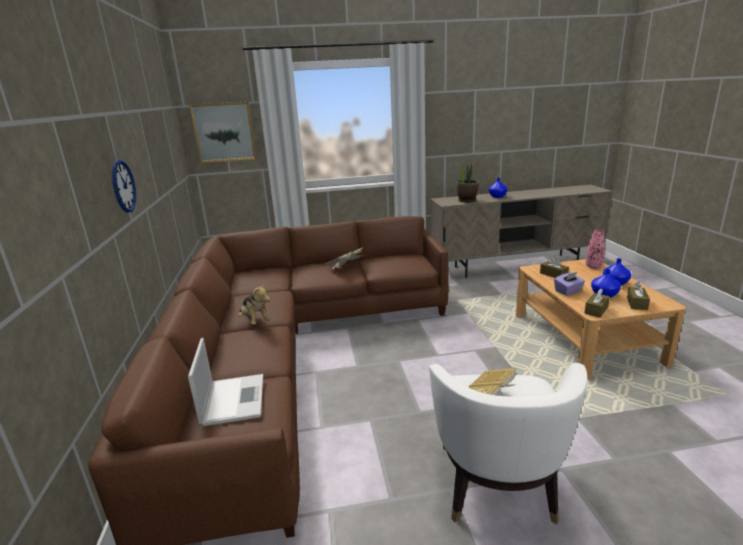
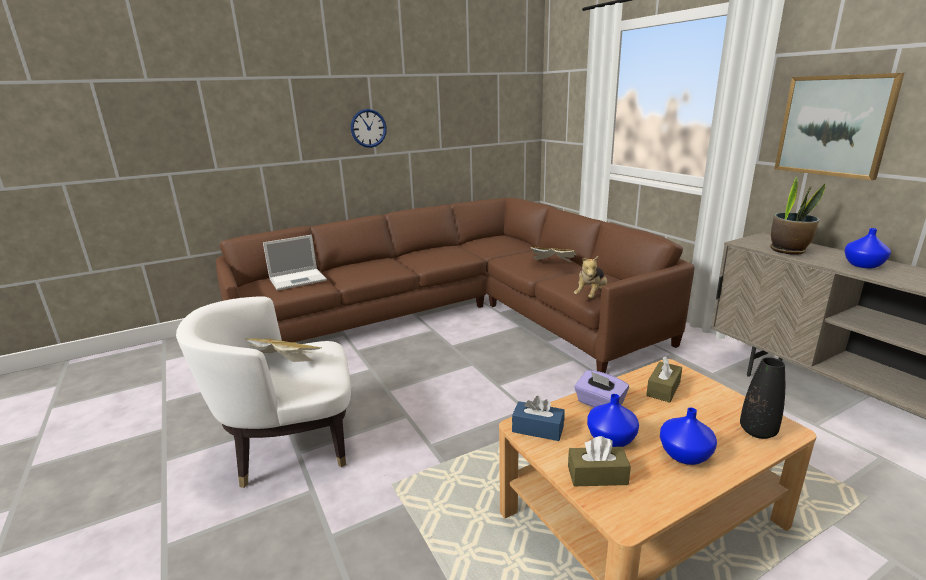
camera: 70 degrees right, 0 degrees up
picture [190,101,257,163] -> picture moved to [775,73,904,180]
plush toy [238,284,271,325] -> plush toy moved to [574,256,607,298]
brown tissue box [584,289,610,317] -> blue tissue box [512,396,564,441]
pink vase [585,230,605,269] -> black vase [740,357,785,439]

